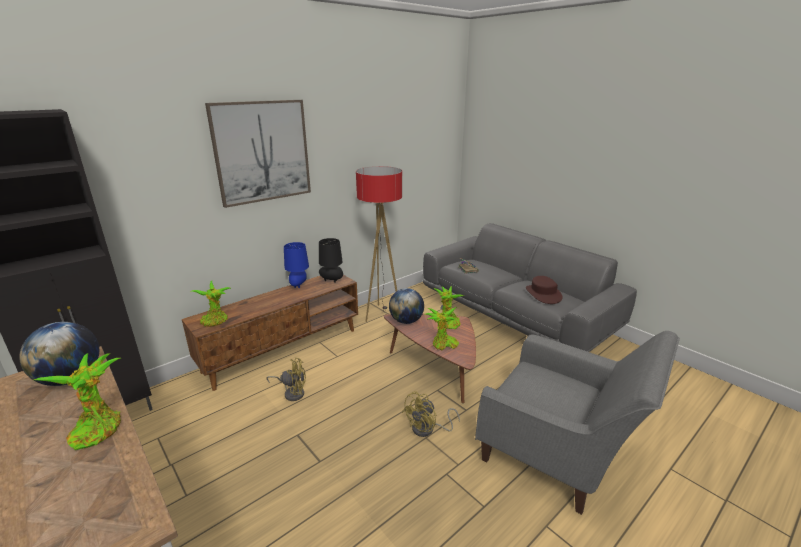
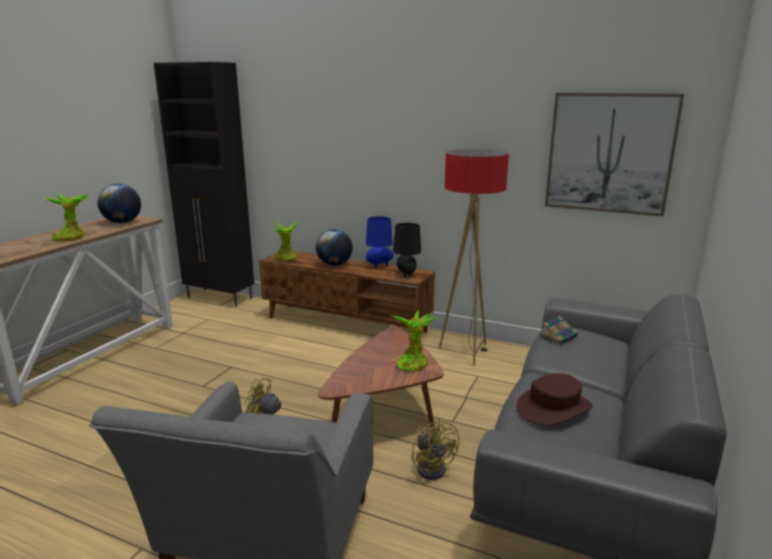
camera: 65 degrees right, 5 degrees down
picture [205,100,311,208] -> picture moved to [545,93,684,216]
yellow fan [266,358,306,401] -> yellow fan moved to [411,418,460,480]
globe [389,288,424,324] -> globe moved to [316,229,353,266]
potted plant [425,307,459,351] -> none

